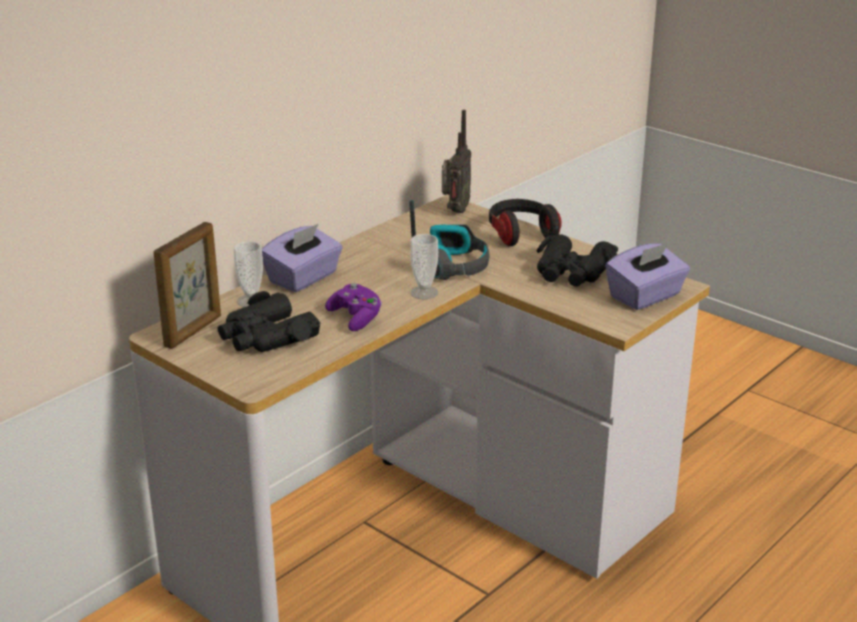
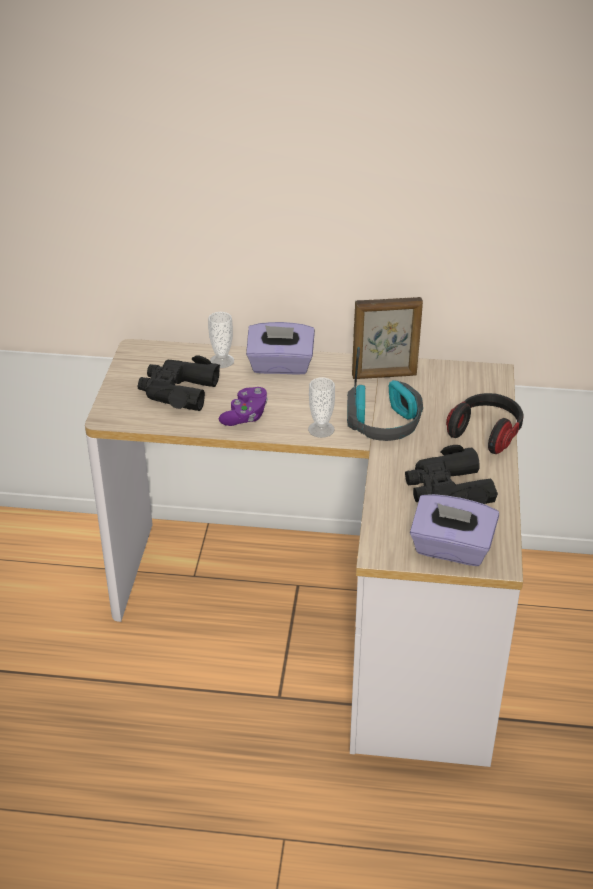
camera: 55 degrees right, 10 degrees up
picture frame [154,222,221,349] -> picture frame moved to [352,297,423,379]
radio [442,110,471,213] -> none

